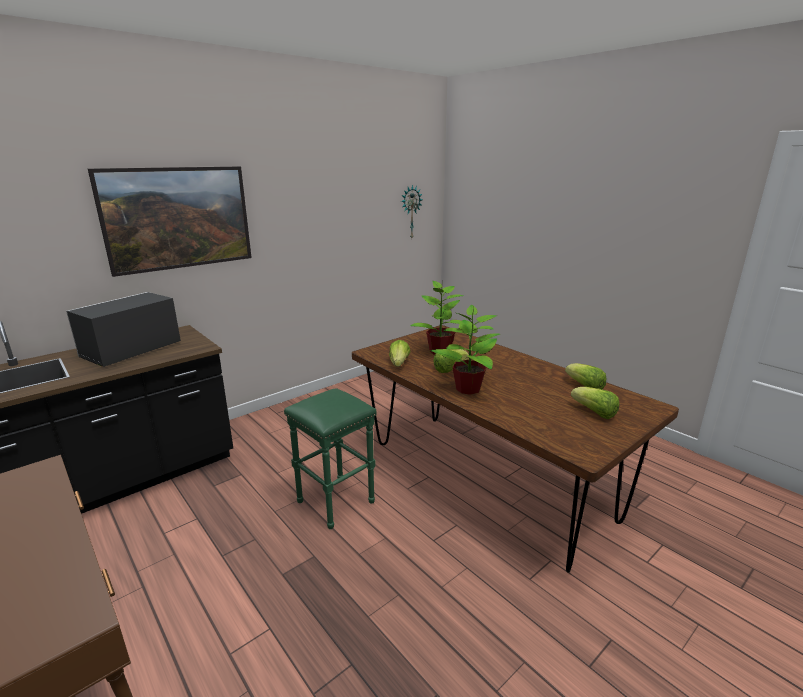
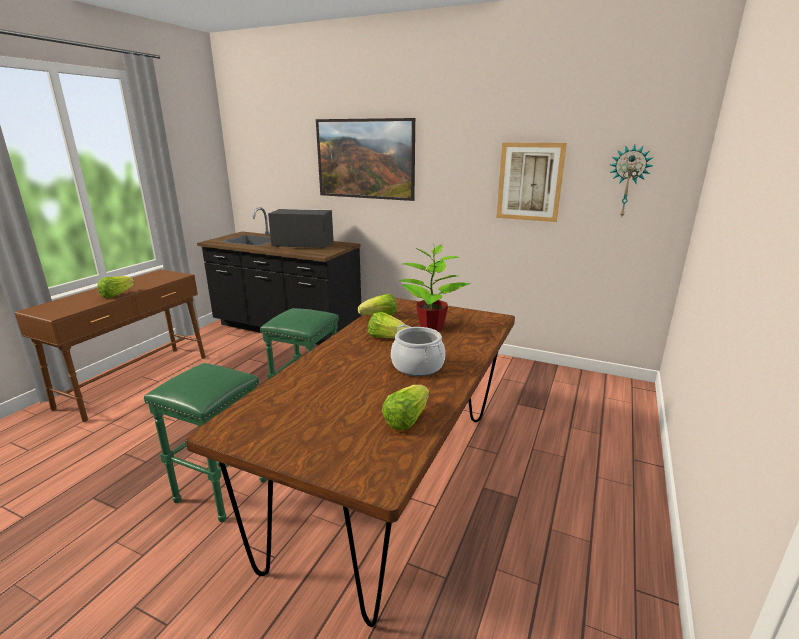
camera: 65 degrees right, 0 degrees up
potted plant [430,305,500,395] -> none
lettuce [571,387,619,419] -> lettuce moved to [97,276,135,298]
none -> green stool [144,363,267,522]
none -> cooking pot [391,324,445,376]
none -> picture [496,142,567,222]

